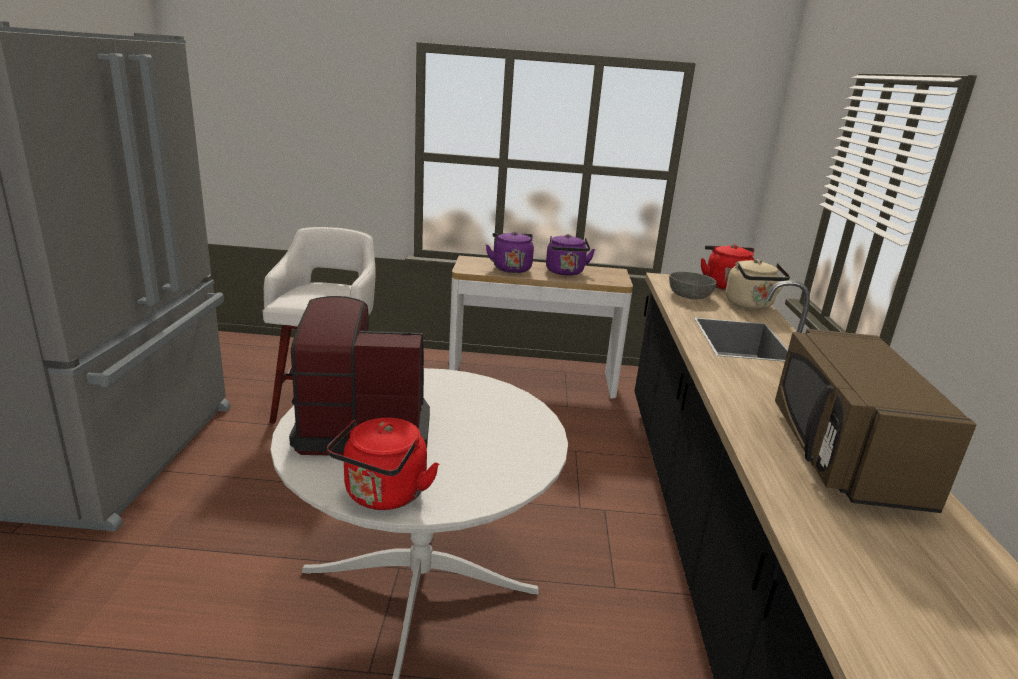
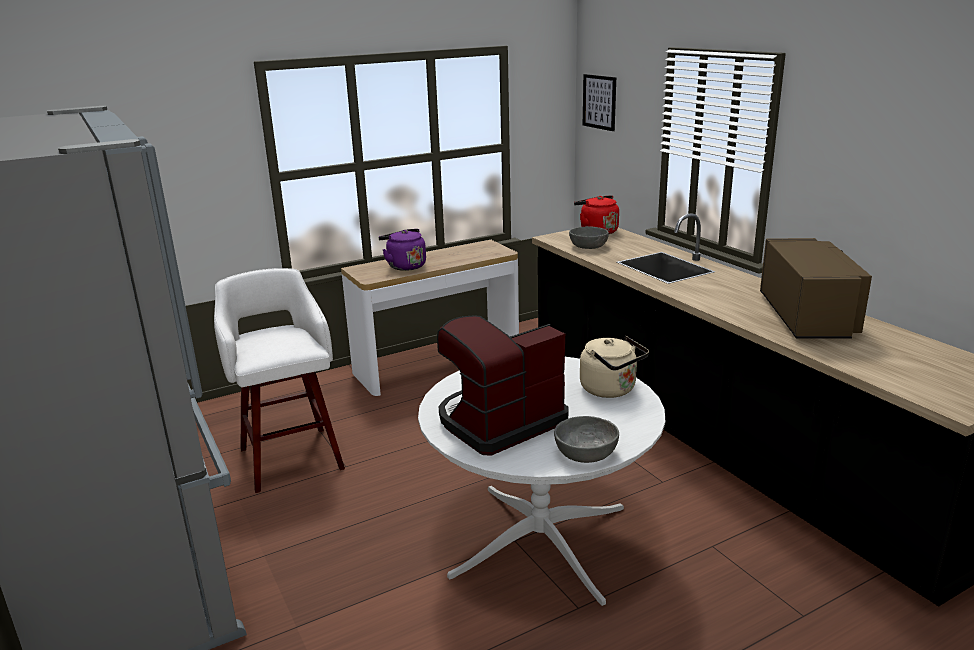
camera: 30 degrees left, 0 degrees up
red kettle [327,418,439,510] -> grey bowl [554,416,619,463]
purple kettle [546,234,595,276] -> none
beige kettle [726,259,790,310] -> beige kettle moved to [580,336,649,398]
brown microwave [775,329,977,513] -> brown microwave turned 150 degrees counterclockwise [760,238,872,339]
none -> picture [583,74,616,131]

